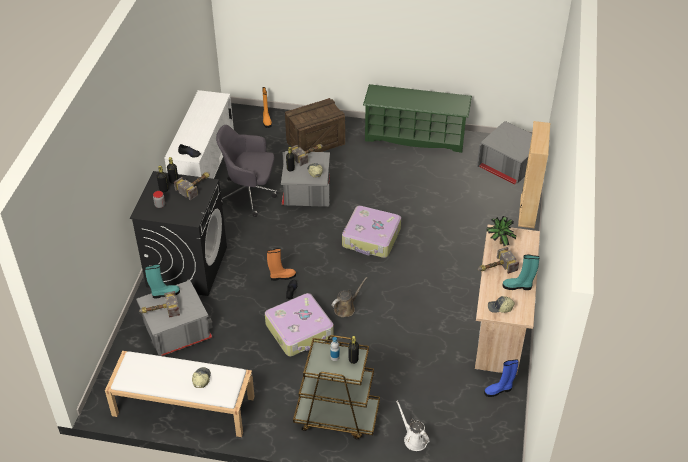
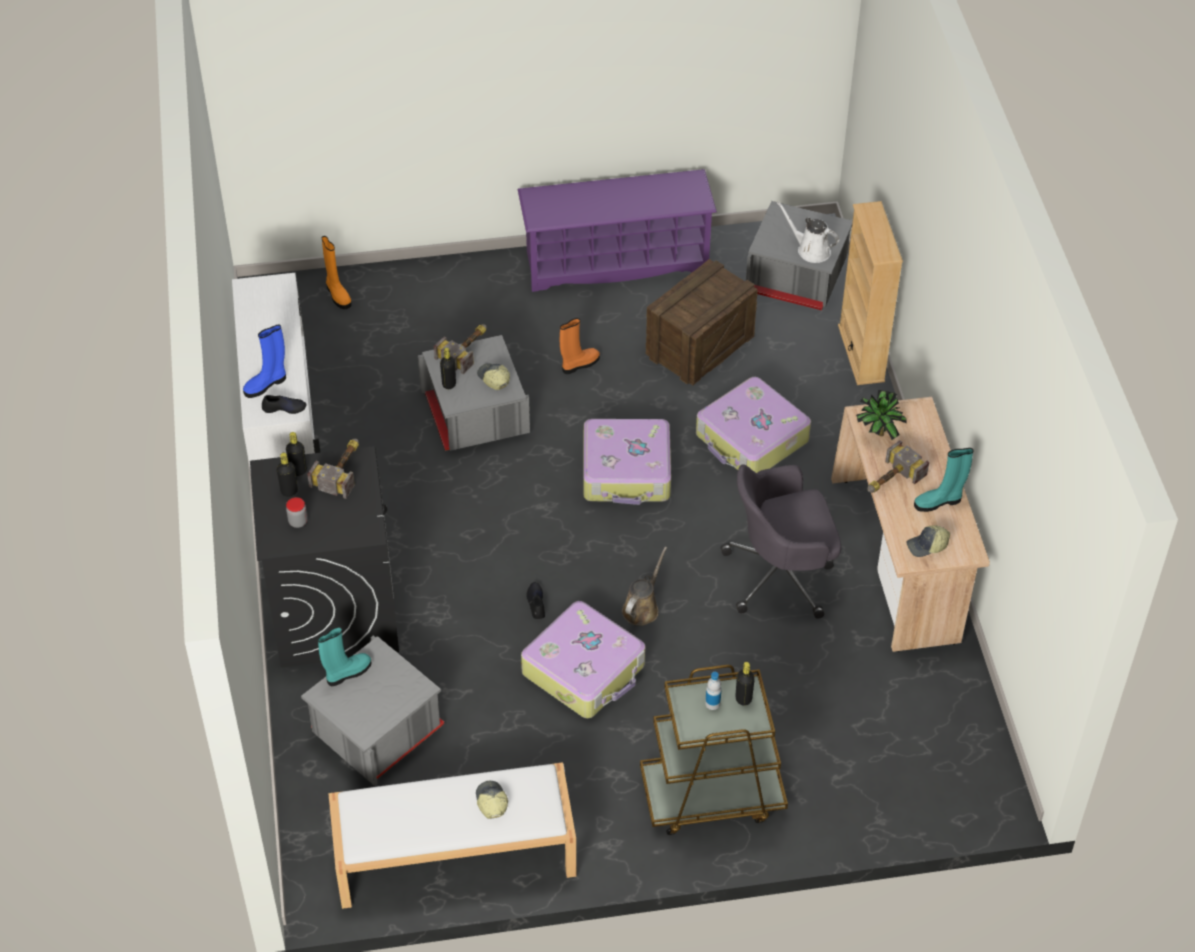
camera: 20 degrees left, 5 degrees up
hammer [139,291,180,318] -> none
grey office chair [216,125,277,217] -> grey office chair moved to [721,464,841,619]
orange boot [267,248,296,281] -> orange boot moved to [560,318,600,374]
crate [285,98,345,152] -> crate moved to [646,259,758,385]
green shoe rack [363,84,472,153] -> purple shoe rack [518,169,717,292]
white watering can [396,401,430,451] -> white watering can moved to [777,202,839,263]
blue boot [484,359,519,397] -> blue boot moved to [243,324,286,398]
none -> suitcase [696,377,811,473]

